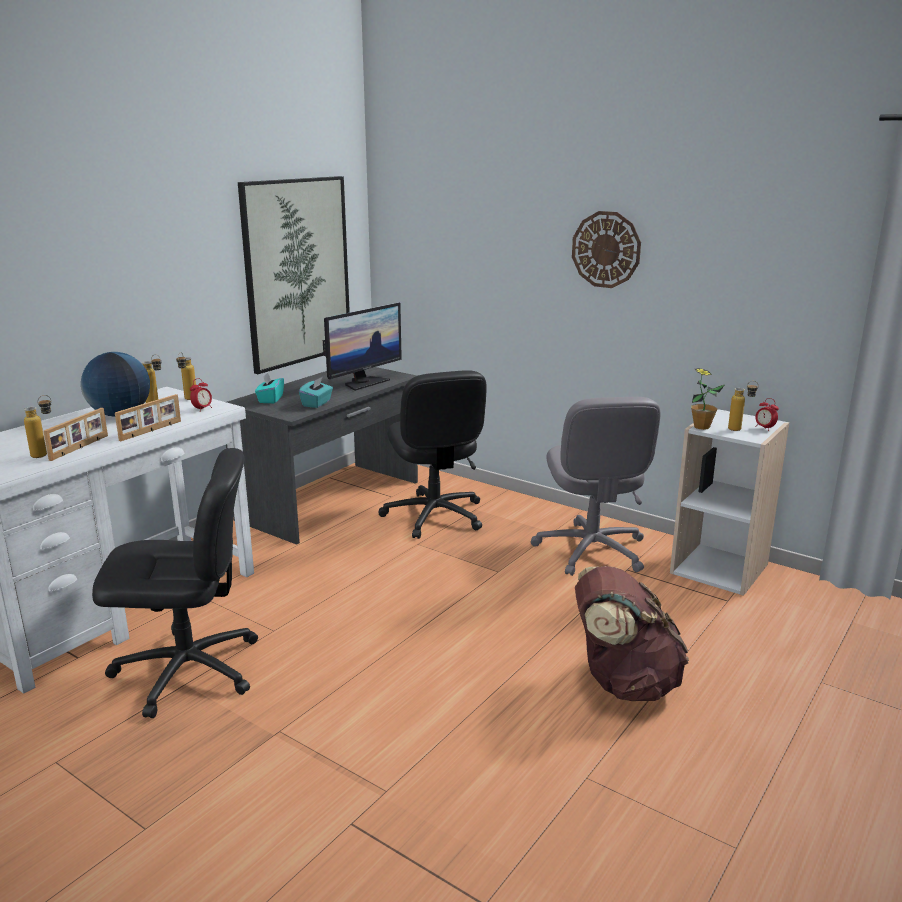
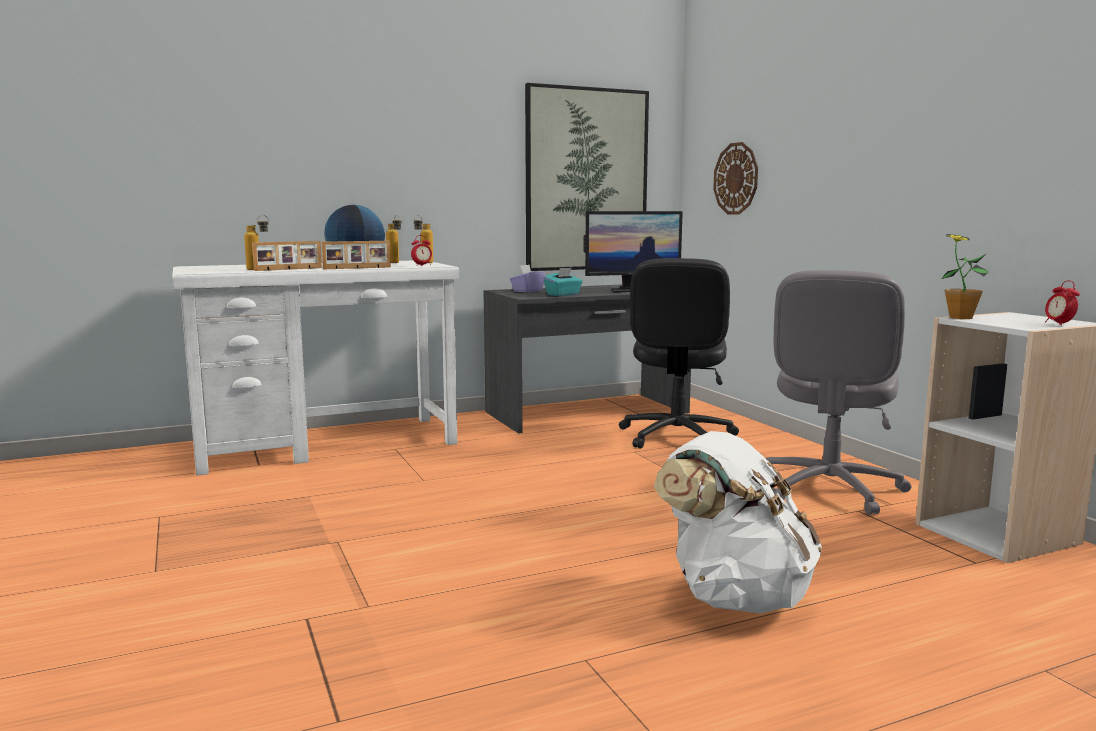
camera: 30 degrees right, 10 degrees down
black office chair [92,448,258,718] -> none
turquoise tissue box [255,373,284,403] -> purple tissue box [510,265,545,292]
wall clock [572,211,641,288] -> wall clock moved to [713,142,758,214]
brown backpack [575,566,689,701] -> white backpack [654,431,822,613]
bottle [728,381,759,431] -> none

